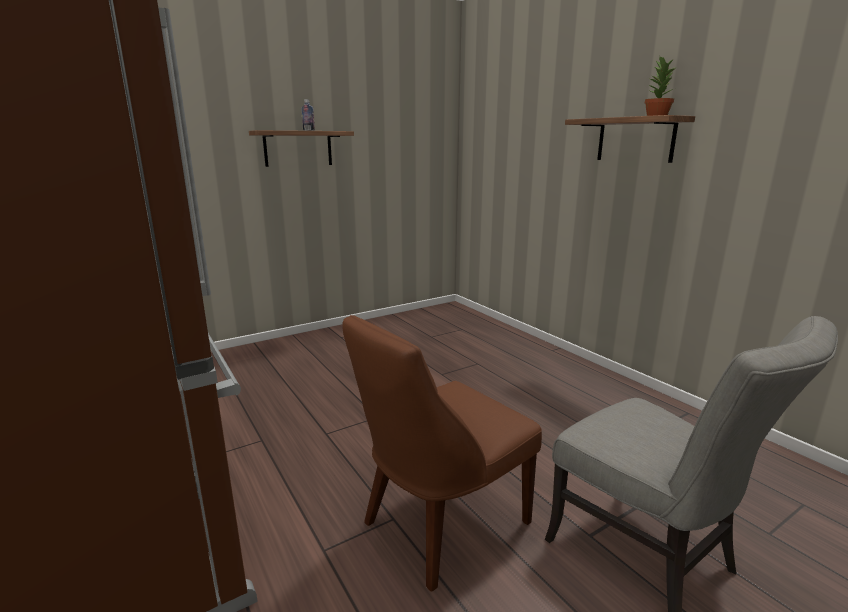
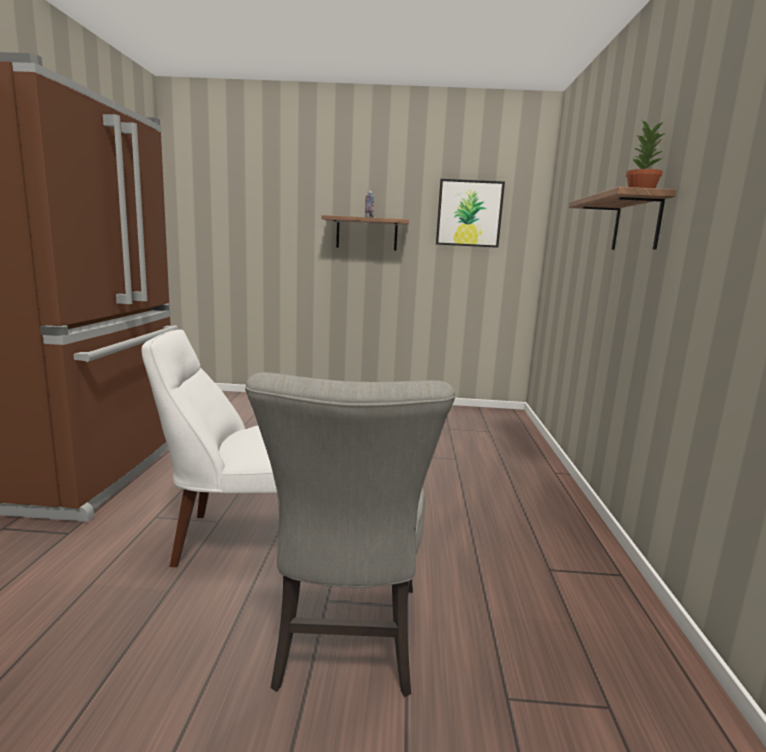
camera: 35 degrees right, 5 degrees down
brown chair [342,315,542,592] -> white chair [142,329,277,567]
none -> picture [436,179,505,248]

